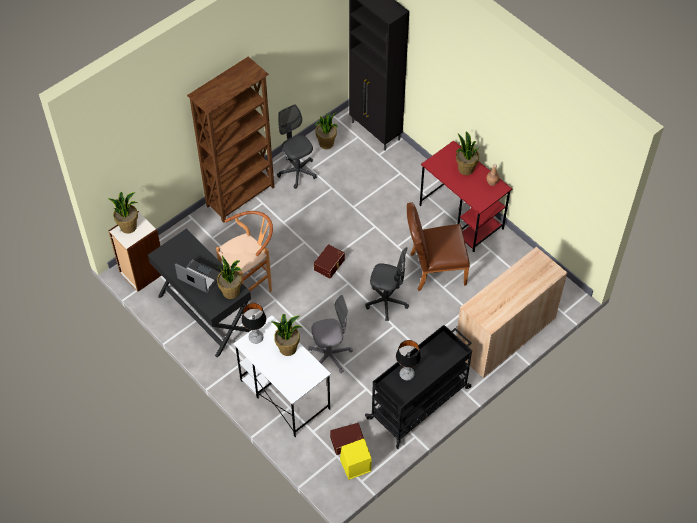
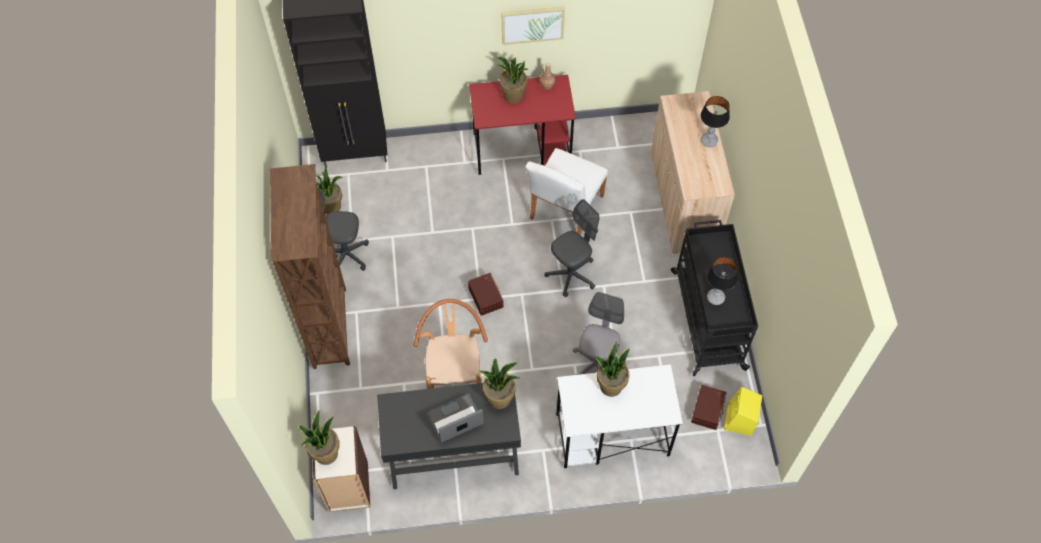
camera: 55 degrees left, 5 degrees up
table lamp [241,303,266,344] -> table lamp moved to [701,96,730,147]
brown chair [407,202,470,291] -> white chair [526,148,608,235]
none -> picture [501,7,565,45]

